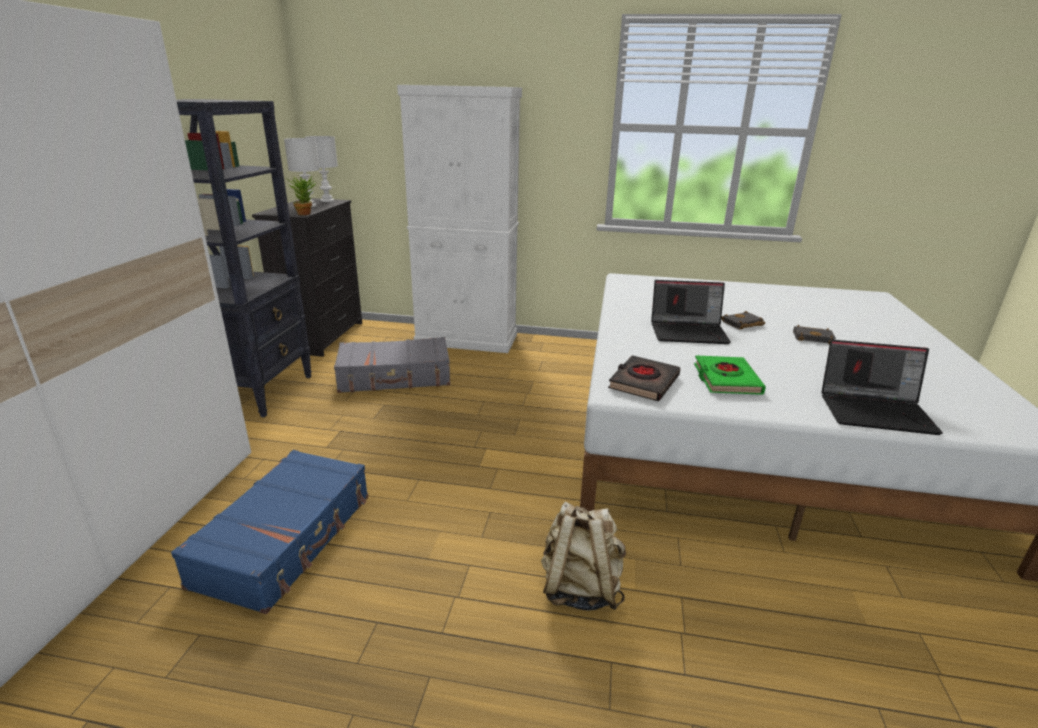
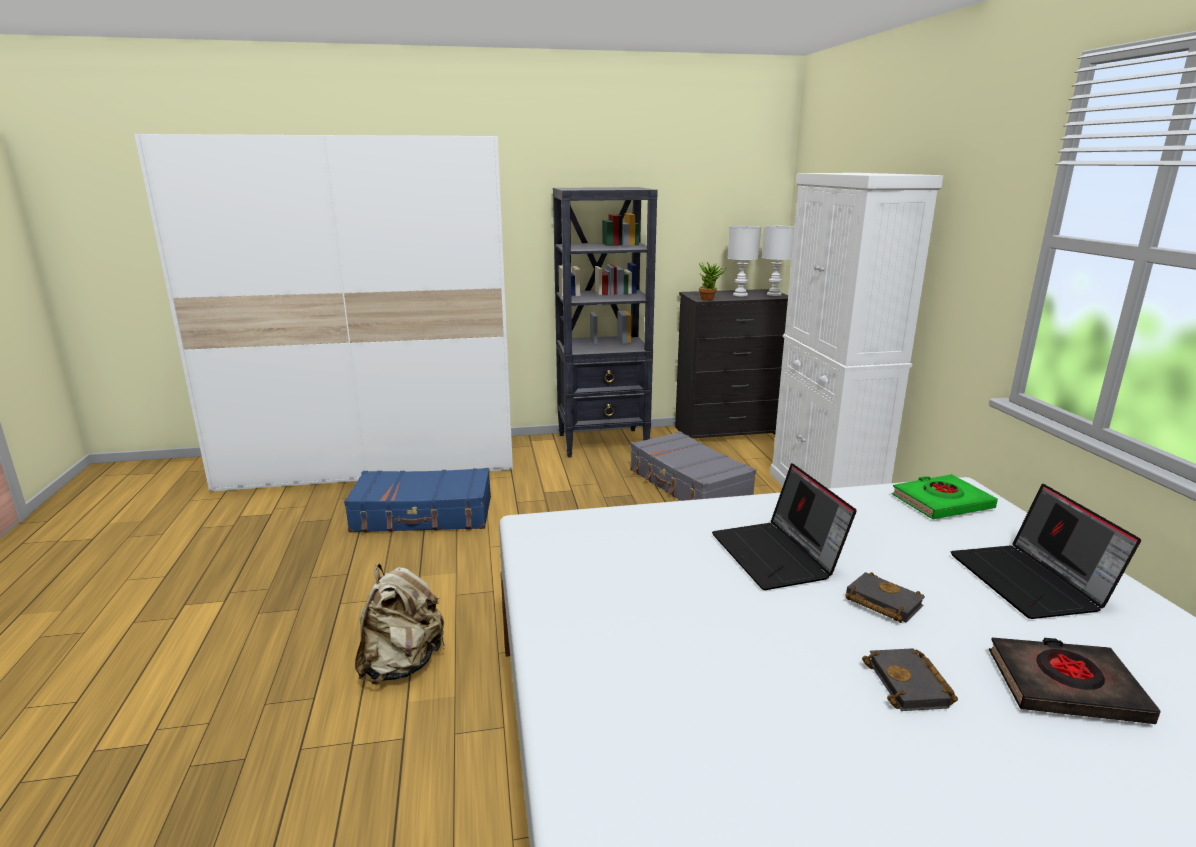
camera: 70 degrees right, 5 degrees down
black book [608,355,680,401] -> black book moved to [989,638,1161,724]
green book [694,355,766,395] -> green book moved to [891,474,998,519]
laptop [821,340,943,435] -> laptop moved to [951,484,1141,619]

